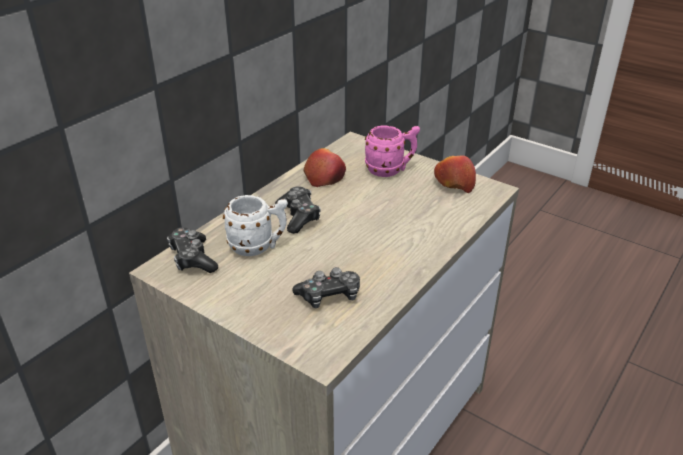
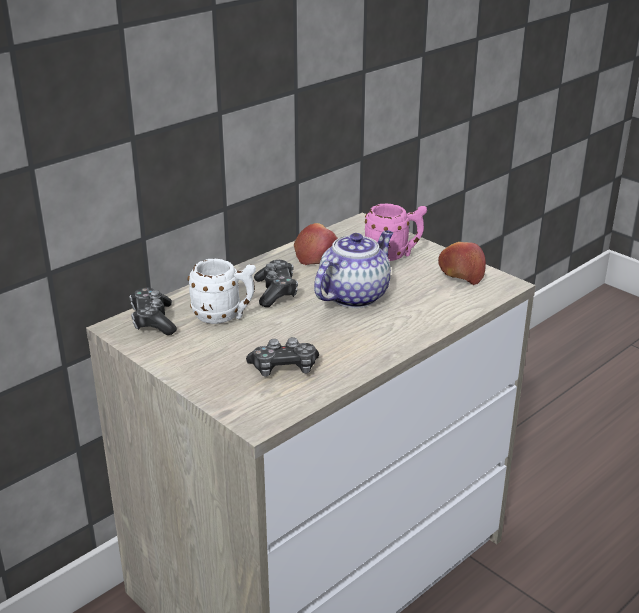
camera: 10 degrees right, 5 degrees down
none -> teapot [314,230,393,308]

